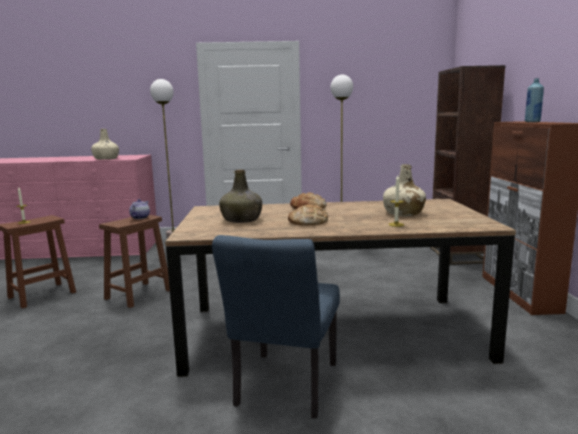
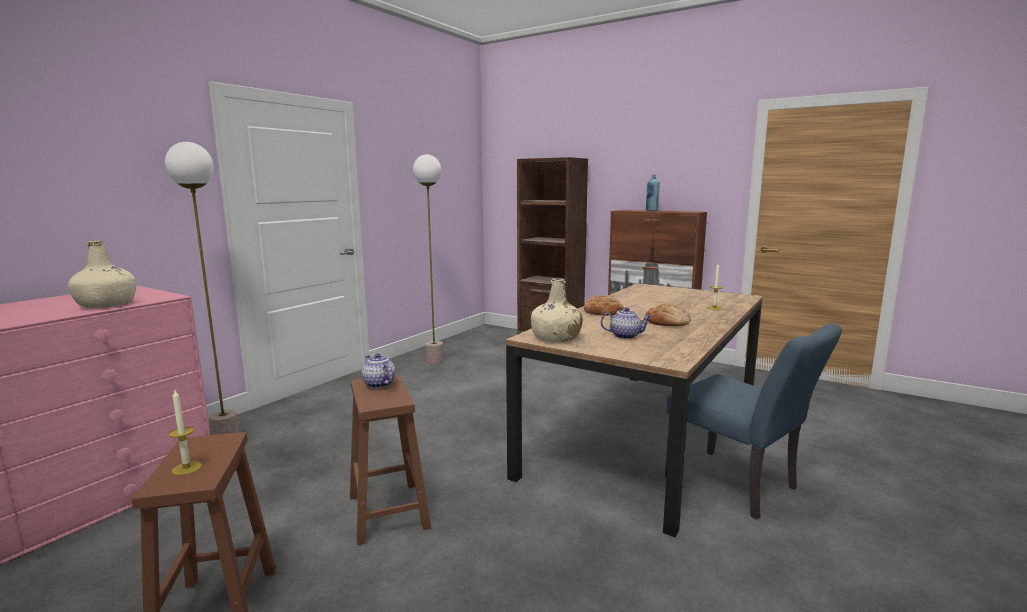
camera: 55 degrees left, 0 degrees up
green bottle [219,170,262,223] -> teapot [601,307,652,339]
beige bottle [383,164,426,216] -> beige bottle moved to [531,278,583,343]

